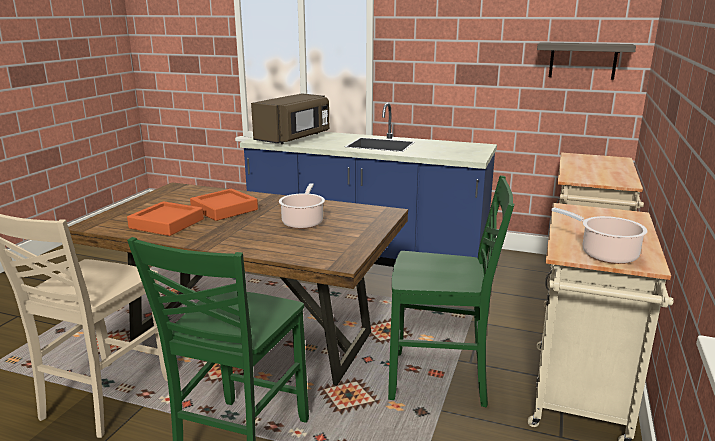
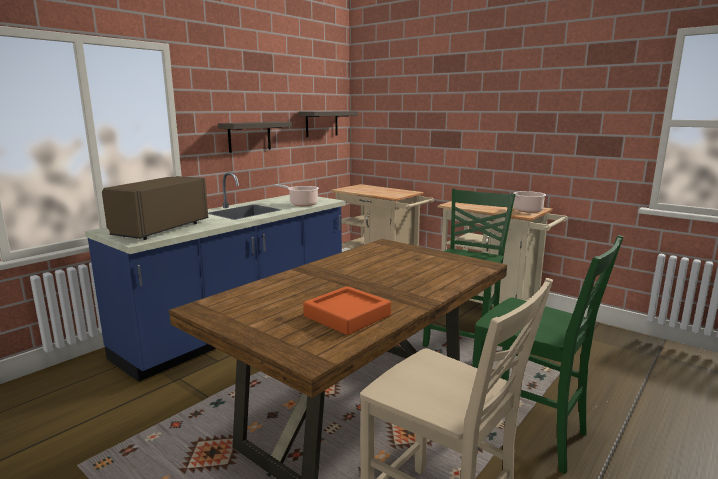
camera: 70 degrees left, 5 degrees down
orange tray [190,188,258,221] -> none
brown microwave [251,93,329,144] -> brown microwave turned 120 degrees counterclockwise [102,176,209,240]
cooking pot [279,183,325,229] -> cooking pot moved to [274,184,319,206]
none -> shelf [218,122,292,153]

